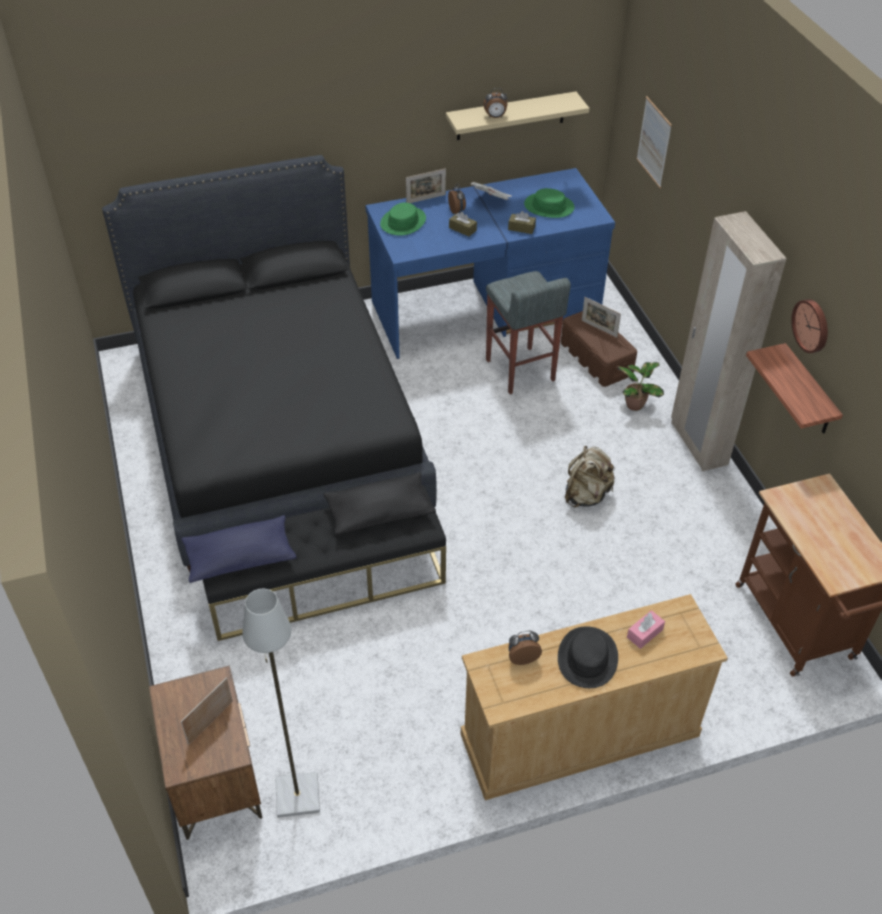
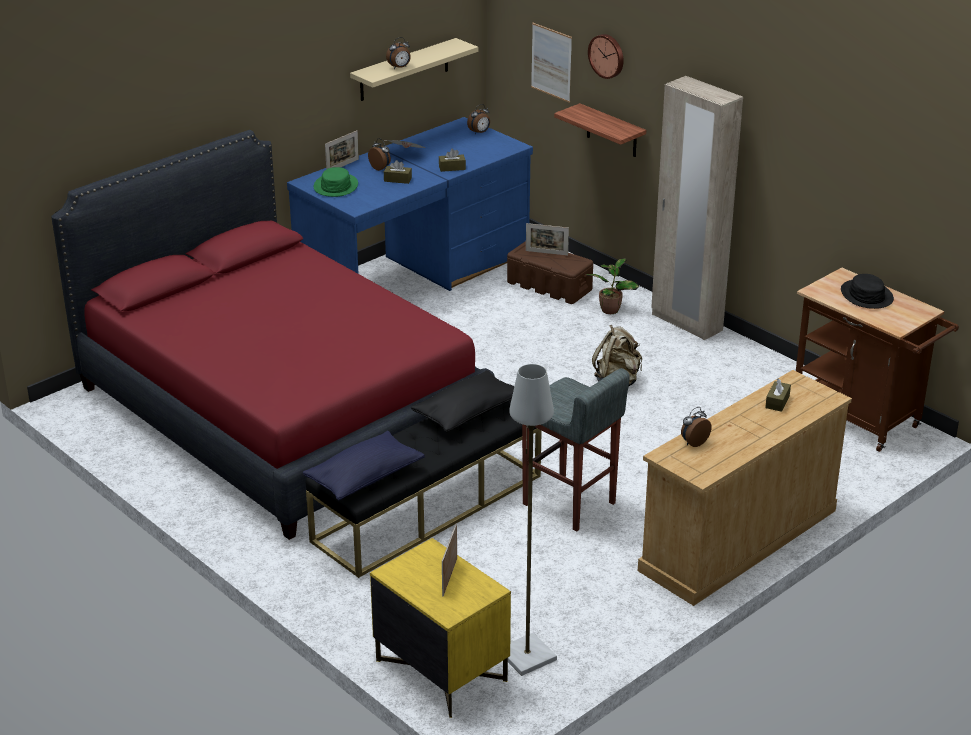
camera: 25 degrees left, 15 degrees down
black bed [102,155,437,572] -> red bed [51,130,495,540]
brown nightstand [149,666,263,840] -> yellow nightstand [370,538,511,718]
grey stool [486,271,571,394] -> grey stool moved to [522,368,630,532]
green hat [524,188,575,218] -> none
black hat [558,626,618,688] -> black hat moved to [841,274,894,309]
pink tissue box [627,610,665,649] -> brown tissue box [765,378,791,412]
shelf [746,343,843,434] -> shelf moved to [554,103,646,157]
wall clock [791,299,828,353] -> wall clock moved to [588,34,624,79]
none -> alarm clock [467,104,490,134]

